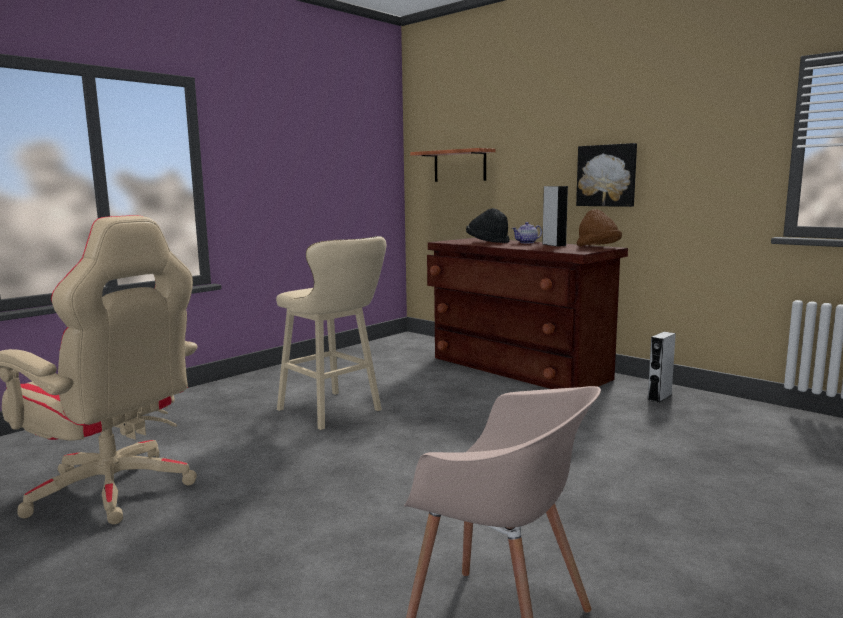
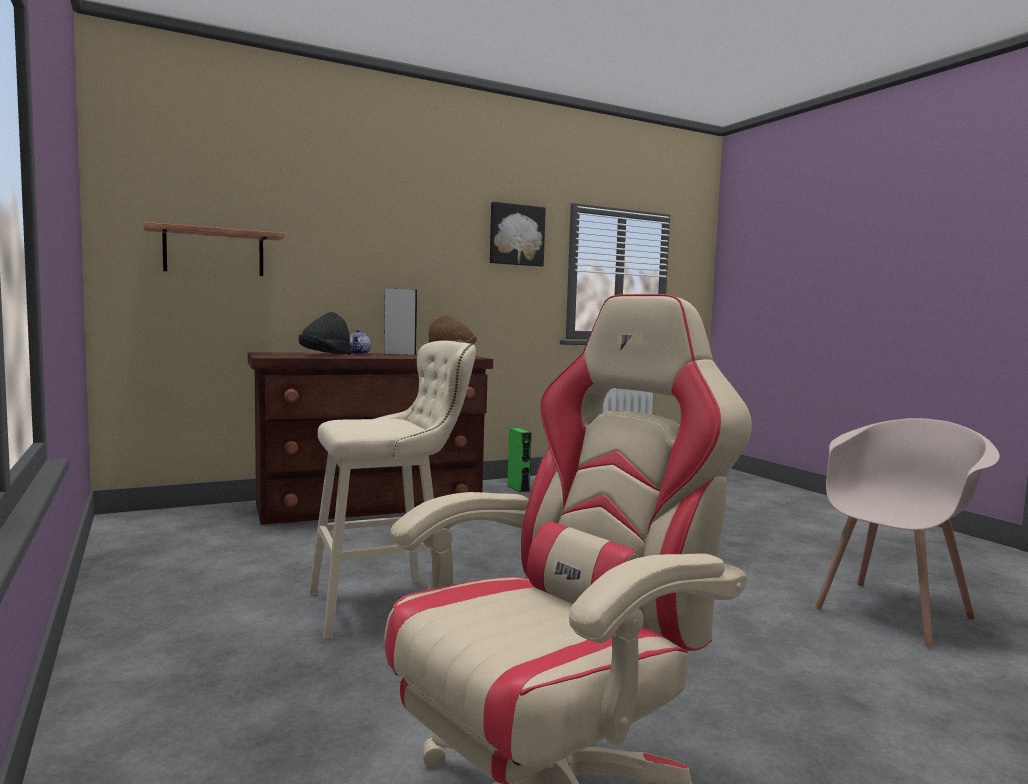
camera: 70 degrees left, 5 degrees down
picture [576,143,637,207] -> picture moved to [490,202,546,267]
grey speaker [648,332,676,403] -> green speaker [507,428,532,493]

